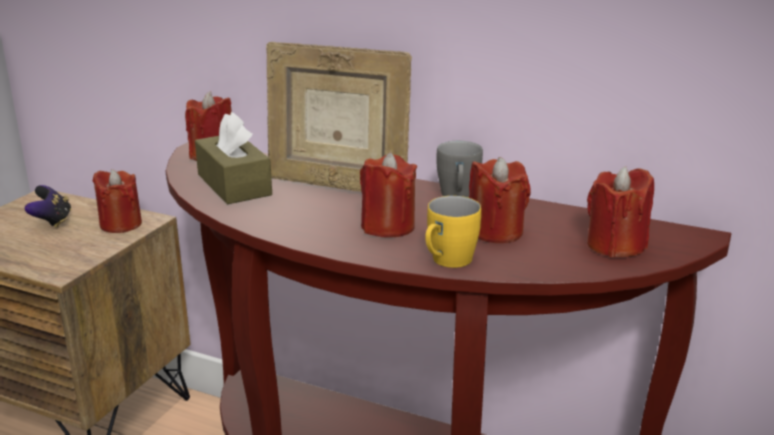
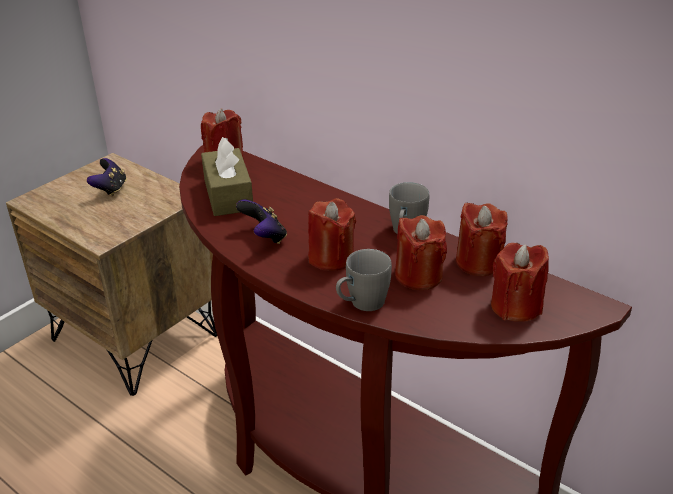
camera: 15 degrees right, 10 degrees up
red candle [93,169,142,233] -> red candle moved to [456,202,508,276]
picture frame [266,42,412,192] -> none
yellow mug [425,196,481,268] -> grey mug [336,249,392,311]
none -> game controller [236,199,287,244]

